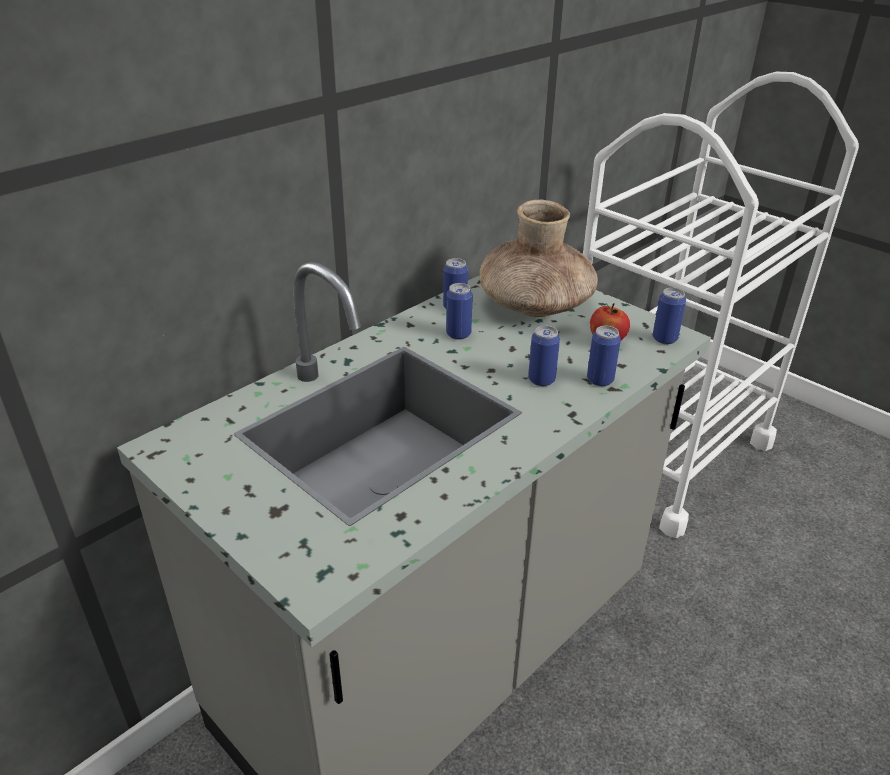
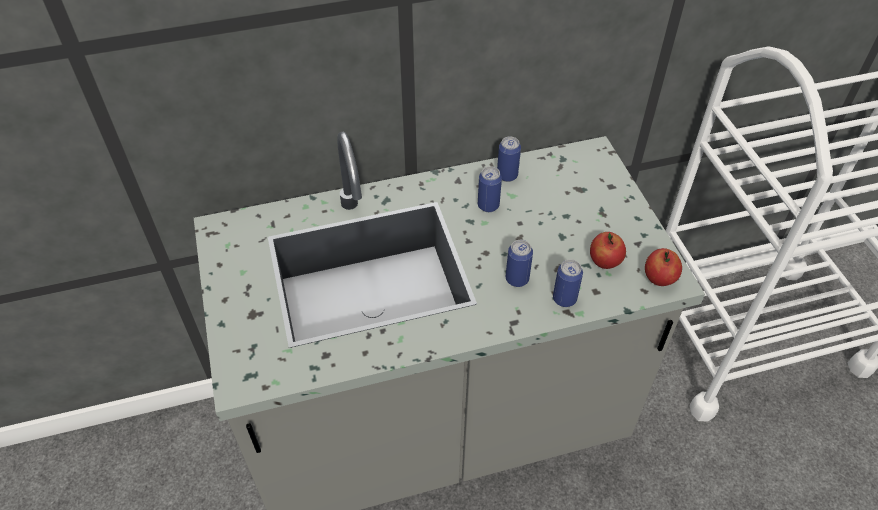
camera: 30 degrees right, 15 degrees up
brown vase [479,200,598,317] -> none
can [653,288,686,344] -> apple [645,248,682,286]

